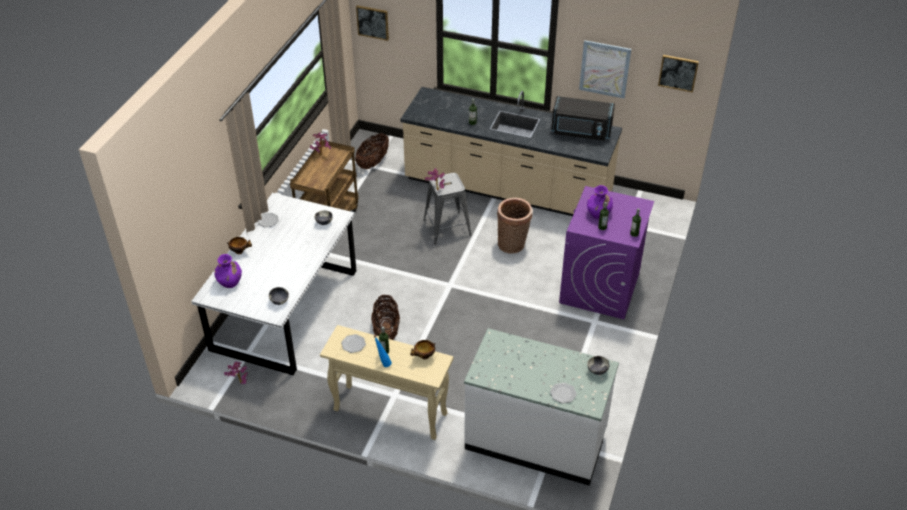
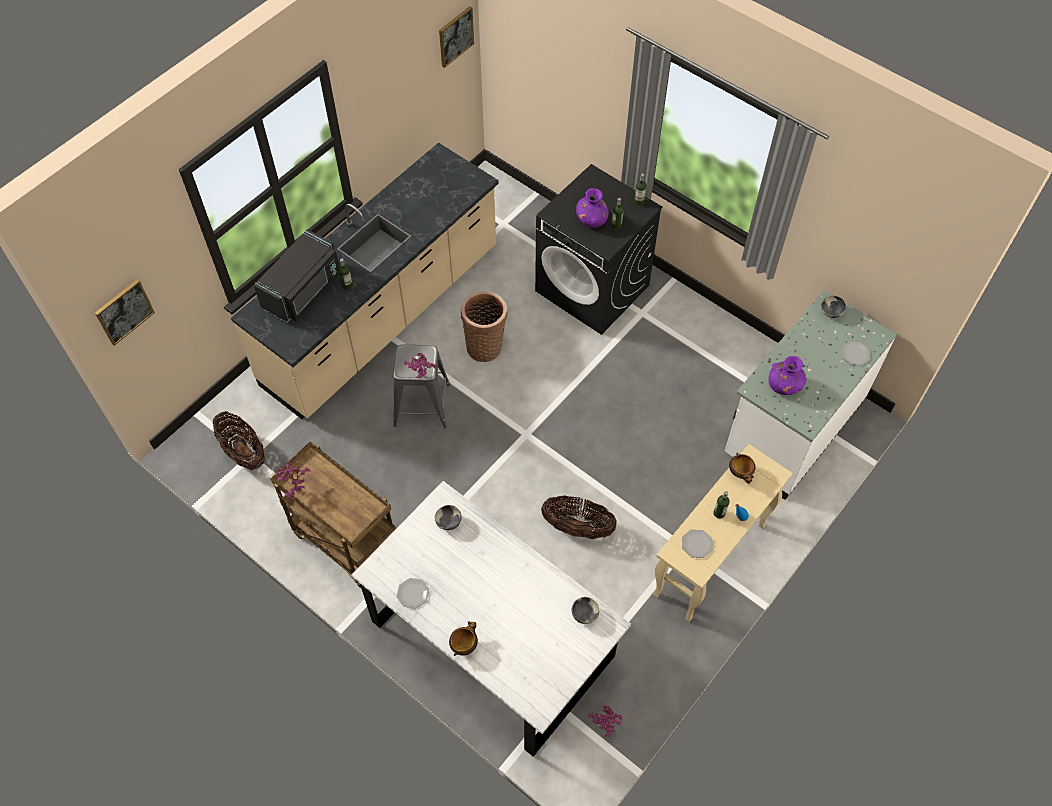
camera: 70 degrees left, 15 degrees up
purple vase [214,254,242,288] -> purple vase moved to [769,356,806,395]
black microwave [551,96,615,141] -> black microwave moved to [254,229,339,323]
purple washing machine [559,186,654,319] -> black washing machine [535,164,663,335]
picture [579,40,631,98] -> none

